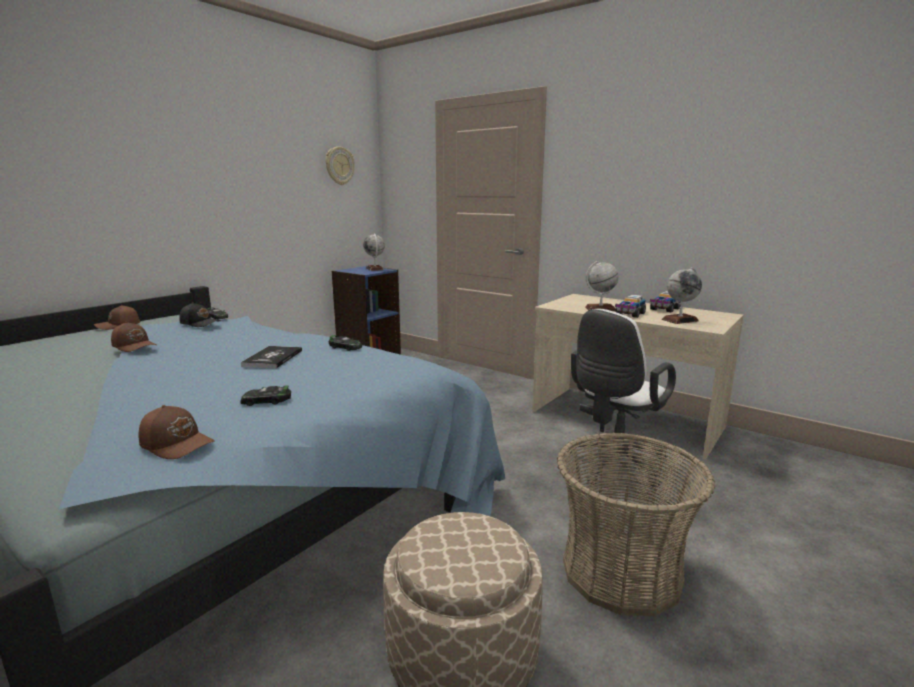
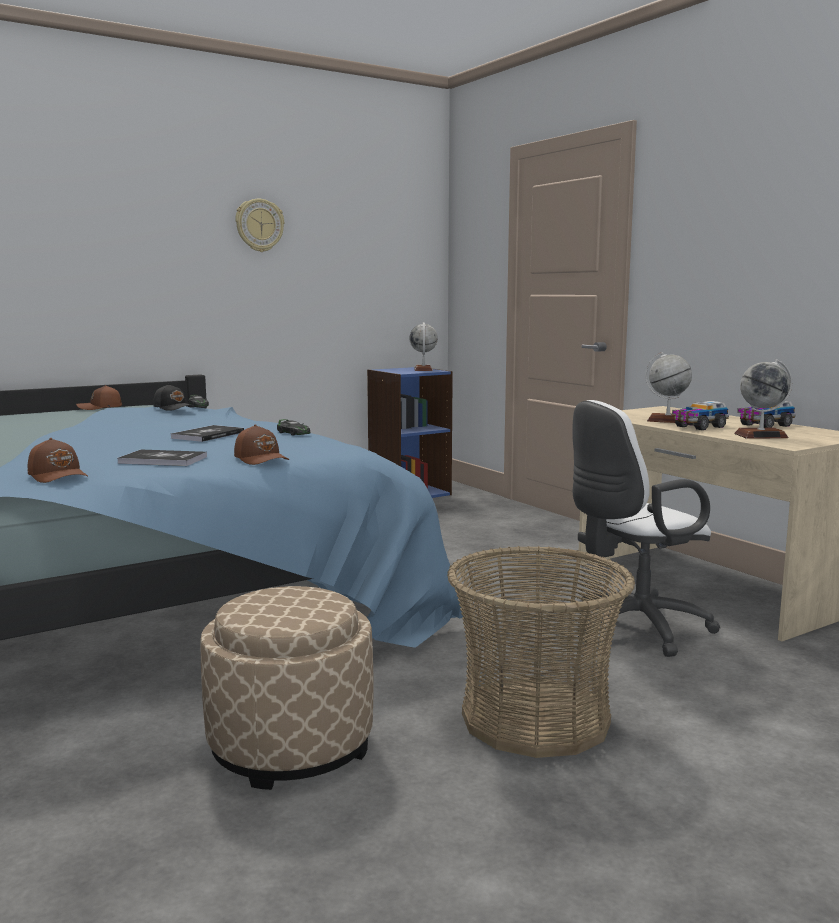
camera: 20 degrees right, 5 degrees down
brown cap [111,322,157,352] -> brown cap moved to [234,424,289,465]
toy car [241,386,291,406] -> book [117,450,207,466]
wall clock [326,146,355,185] -> wall clock moved to [235,199,284,252]

